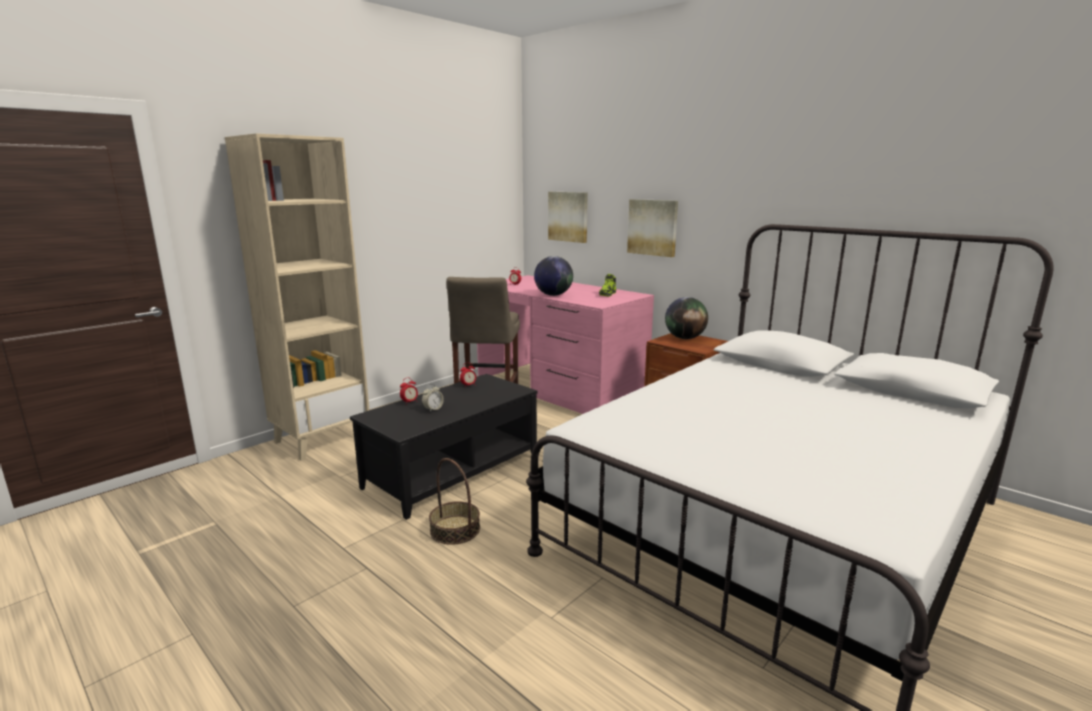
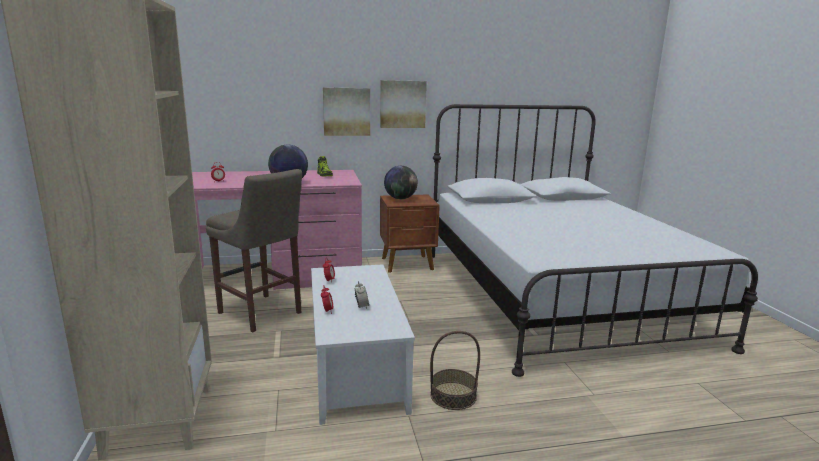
camera: 55 degrees left, 0 degrees up
black coffee table [350,374,538,520] -> white coffee table [311,264,415,425]
picture [548,192,588,243] -> picture moved to [380,80,427,128]

